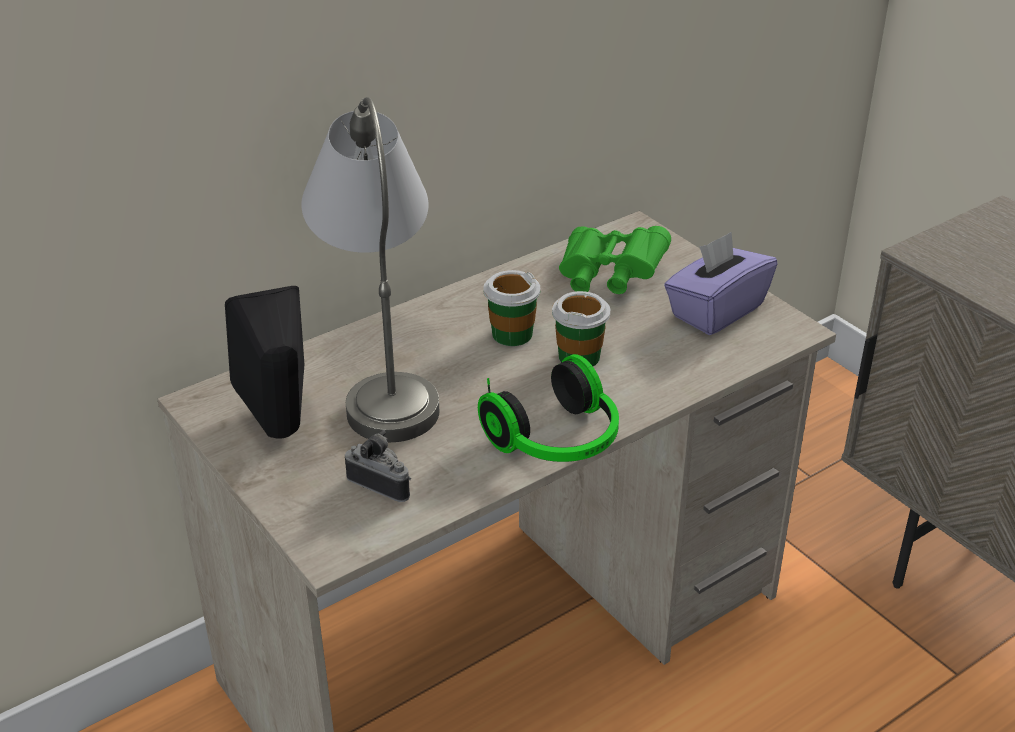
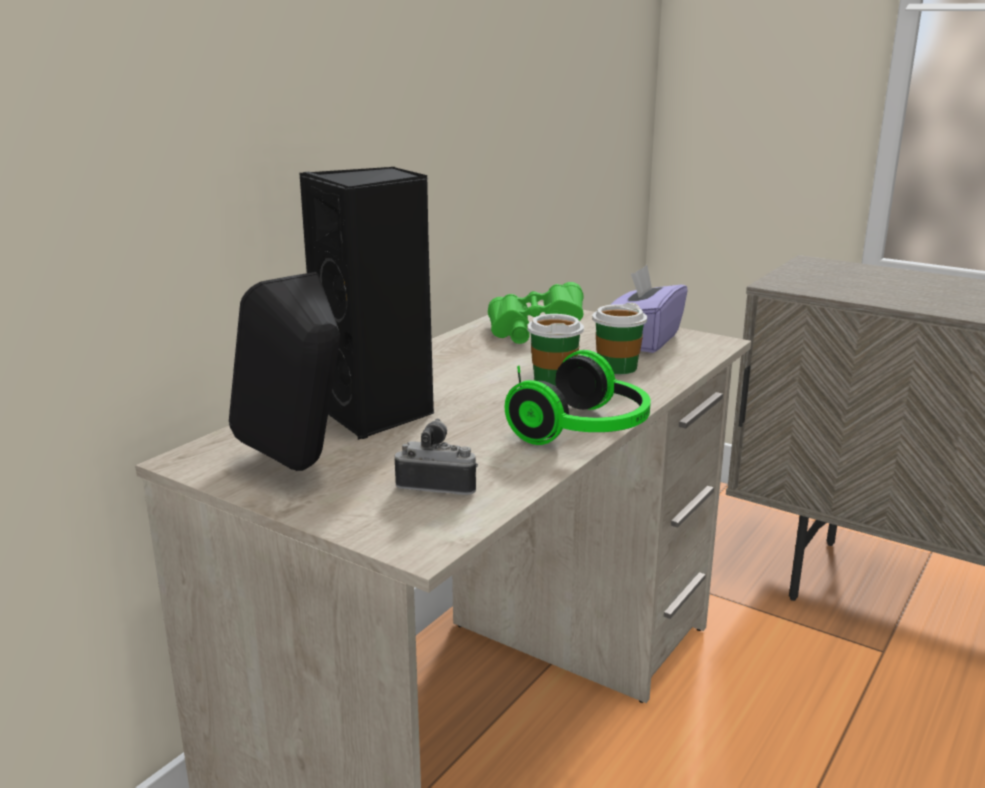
camera: 20 degrees left, 15 degrees down
grey table lamp [301,97,439,442] -> black speaker [299,167,434,440]
cup [483,270,540,346] -> cup moved to [592,303,647,374]

